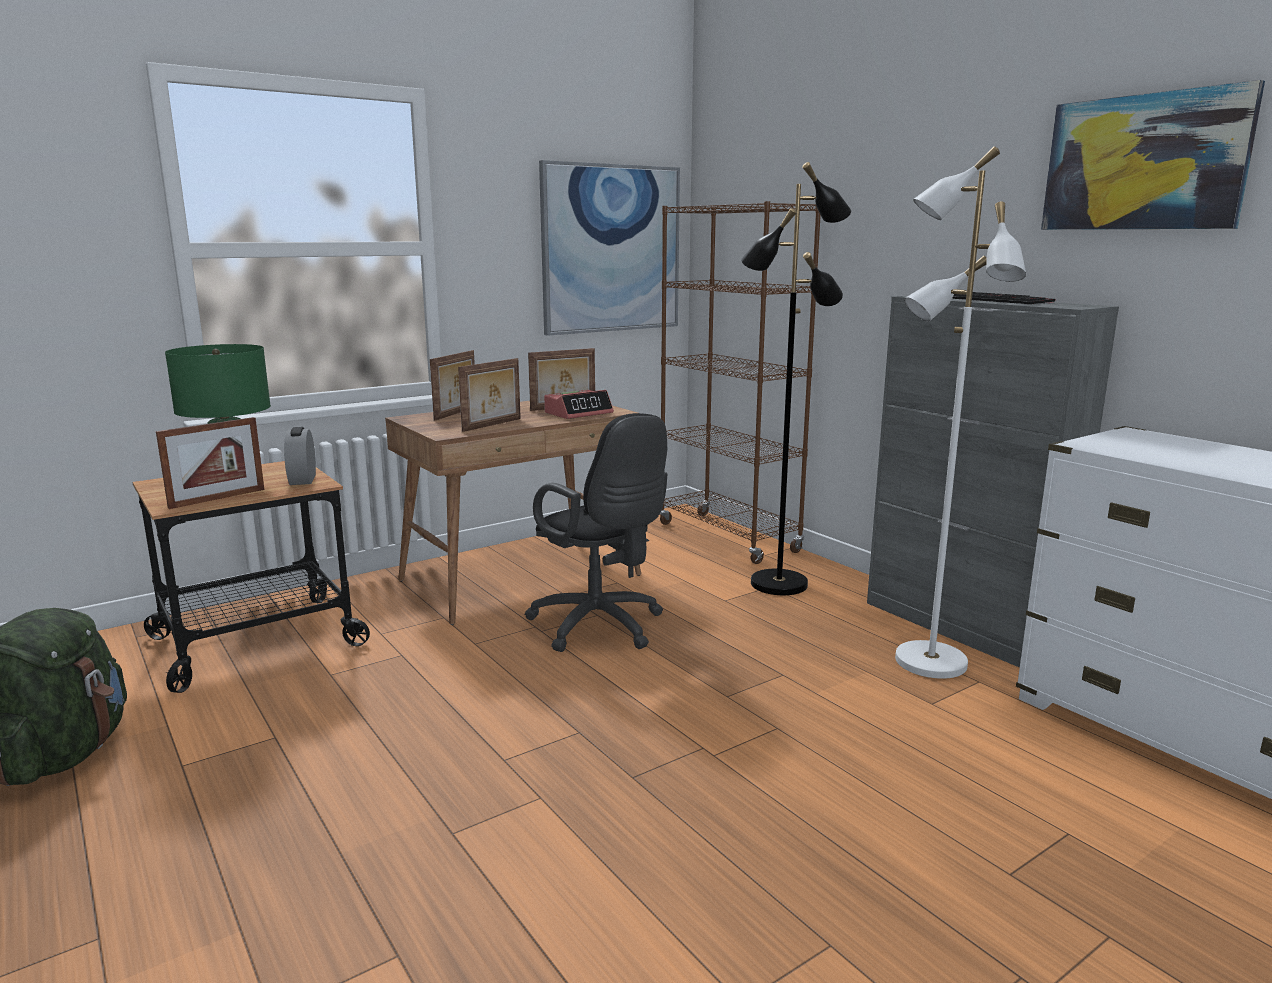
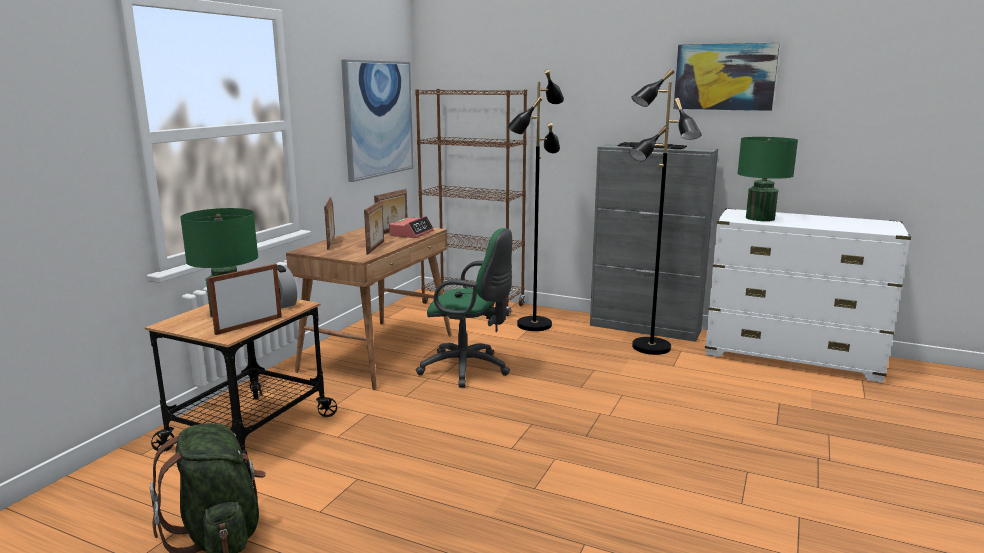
camera: 30 degrees left, 0 degrees up
picture frame [156,417,264,509] -> picture frame turned 150 degrees counterclockwise [208,264,282,335]
black office chair [525,413,667,652] -> green office chair [416,228,512,388]
white floor lamp [895,146,1026,679] -> black floor lamp [629,69,701,355]
none -> green table lamp [737,137,798,221]

